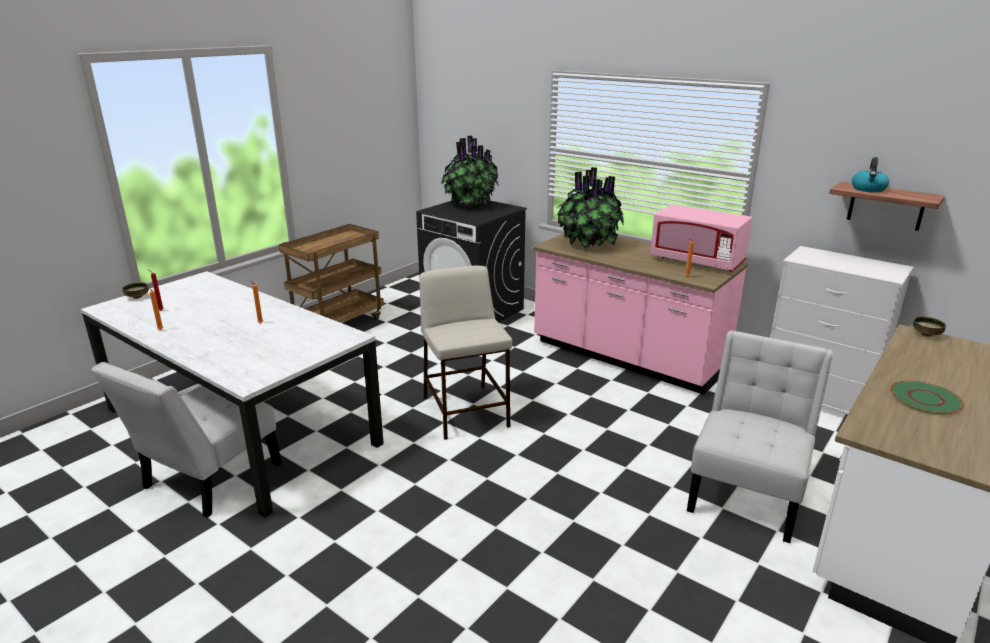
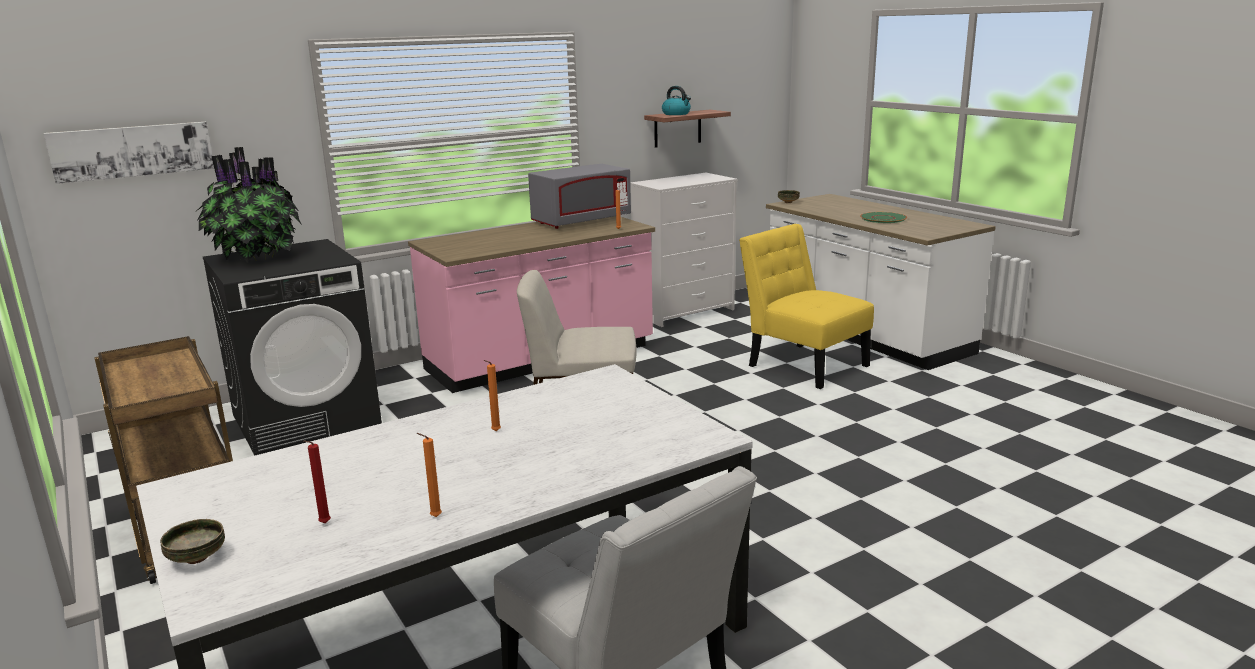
camera: 70 degrees left, 5 degrees down
potted plant [557,167,624,249] -> none
pink microwave [650,204,752,272] -> grey microwave [528,164,631,229]
white chair [687,330,833,543] -> yellow chair [739,224,874,389]
none -> picture [44,122,214,184]

